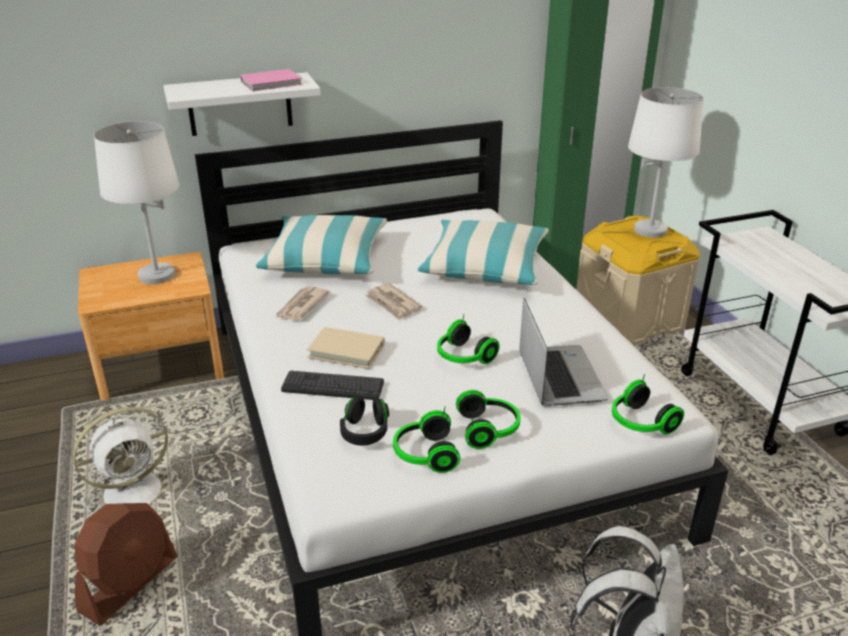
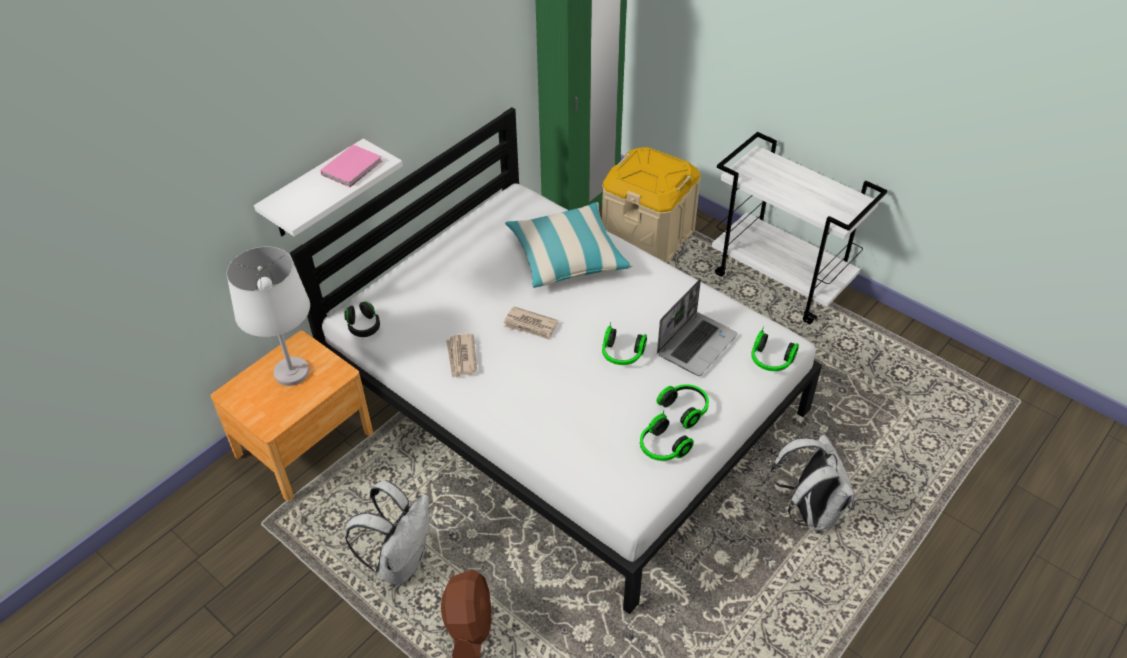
camera: 30 degrees left, 15 degrees up
white fan [73,407,180,515] -> white backpack [345,480,430,585]
pillow [256,215,387,274] -> none
keyboard [281,371,384,400] -> none
beige book [307,327,385,369] -> none
black headphones [340,397,389,446] -> black headphones moved to [344,302,380,337]
laptop [519,298,608,406] -> laptop turned 75 degrees clockwise [657,279,738,376]
white table lamp [628,87,704,238] -> none

